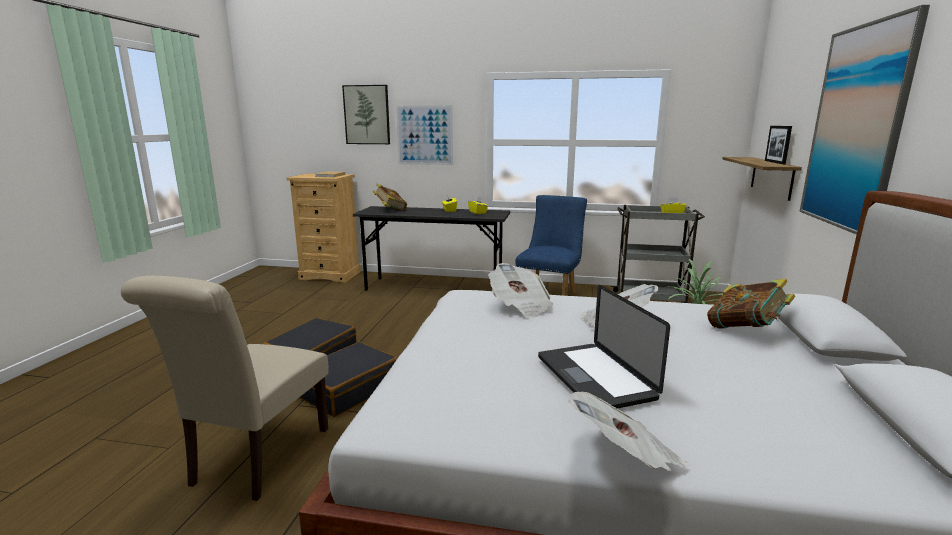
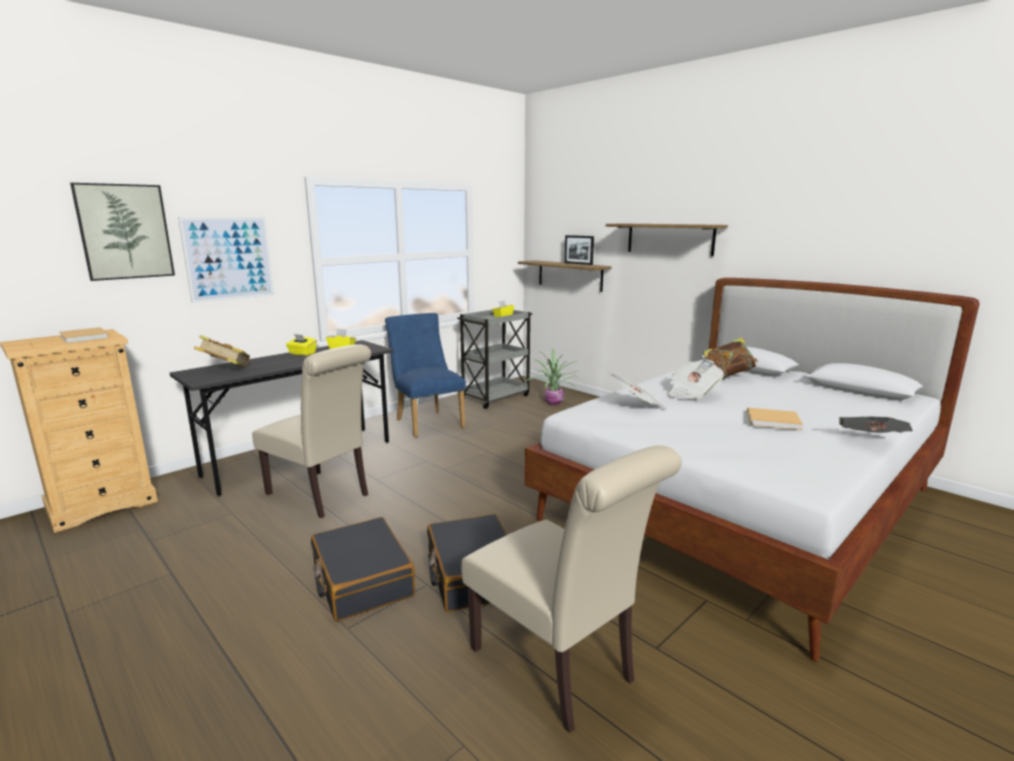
camera: 55 degrees left, 0 degrees up
laptop [538,285,670,409] -> beige book [747,408,803,430]
picture [800,4,930,235] -> shelf [606,223,728,256]
none -> beige chair [252,344,371,518]

